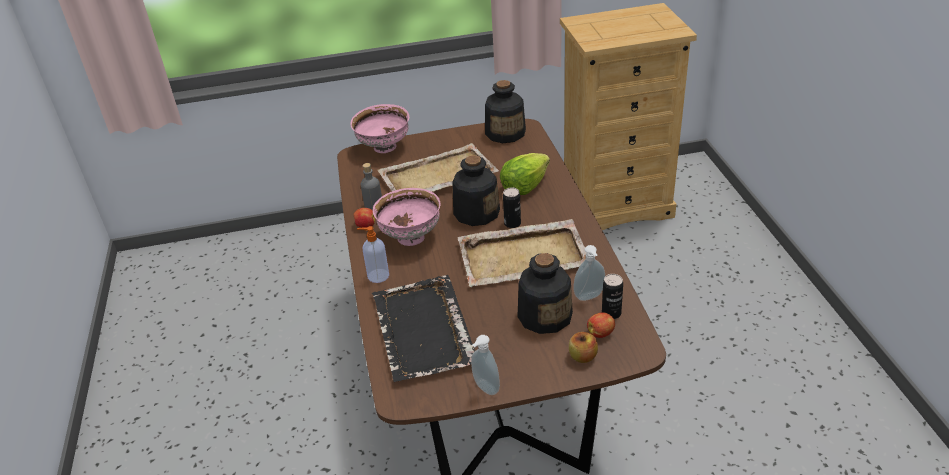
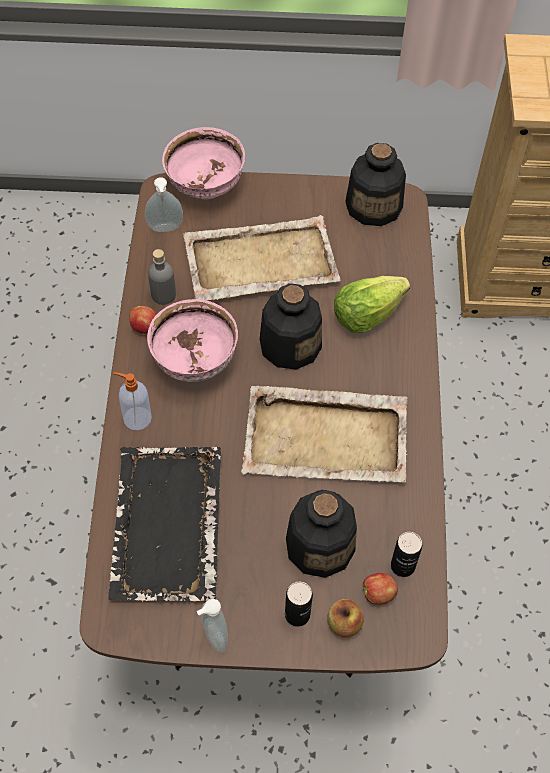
camera: 10 degrees right, 20 degrees up
can [503,187,521,228] -> can moved to [285,582,313,627]
soap dispenser [573,245,605,301] -> soap dispenser moved to [145,177,183,232]

